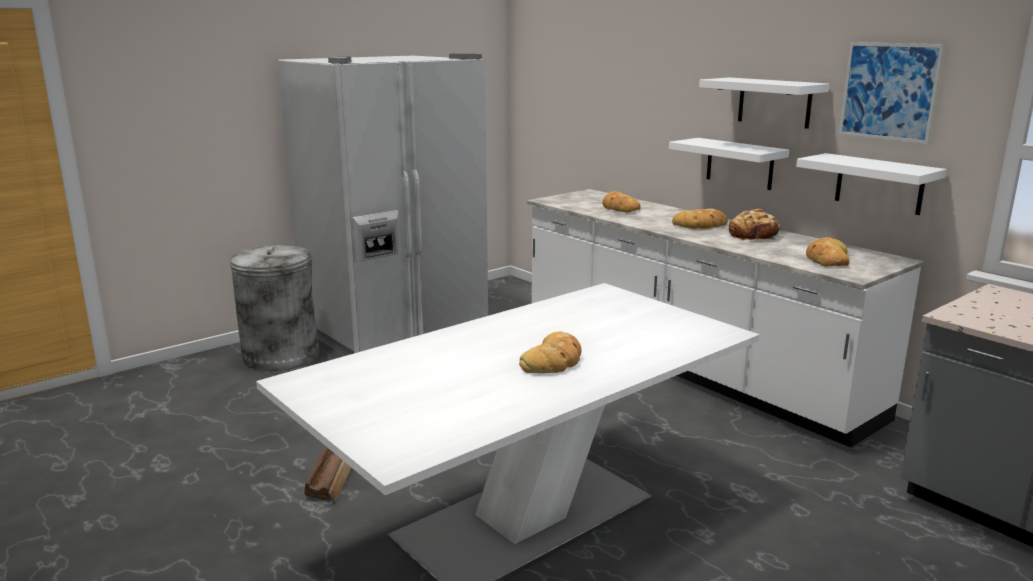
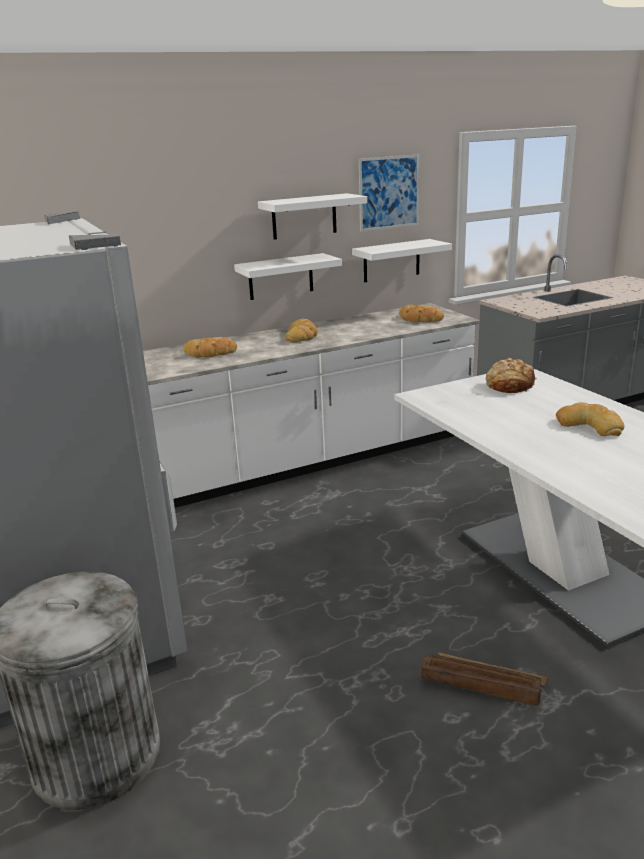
camera: 75 degrees left, 5 degrees up
bread [729,209,780,240] -> bread moved to [486,358,537,393]

